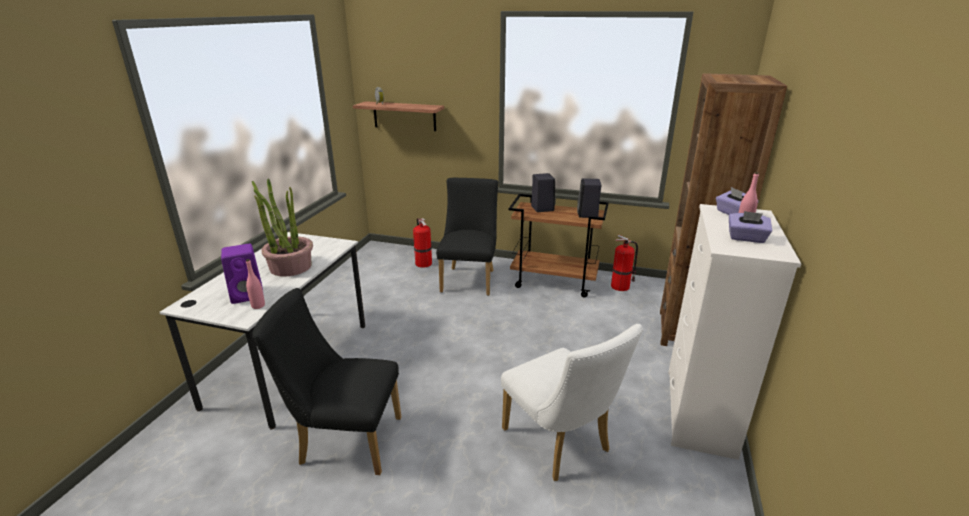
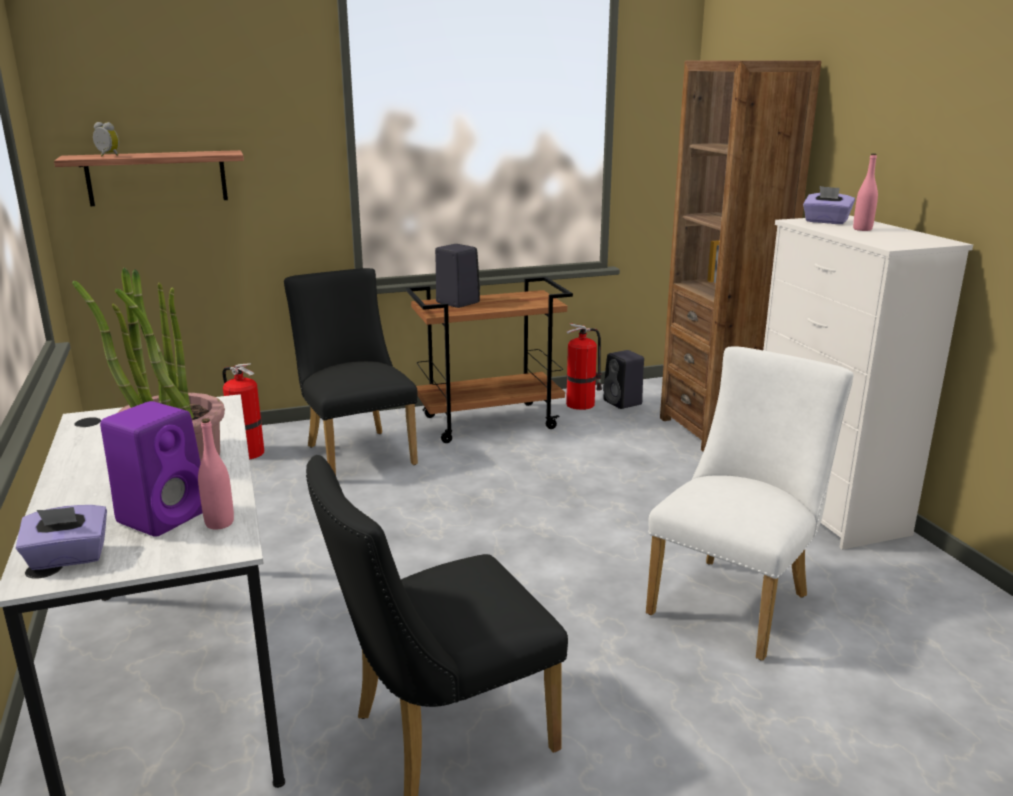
camera: 35 degrees left, 5 degrees down
white chair [501,324,643,481] -> white chair turned 75 degrees counterclockwise [646,346,854,661]
black speaker [577,178,601,218] -> black speaker moved to [603,350,644,409]
purple tissue box [729,211,772,243] -> purple tissue box moved to [16,505,107,570]

